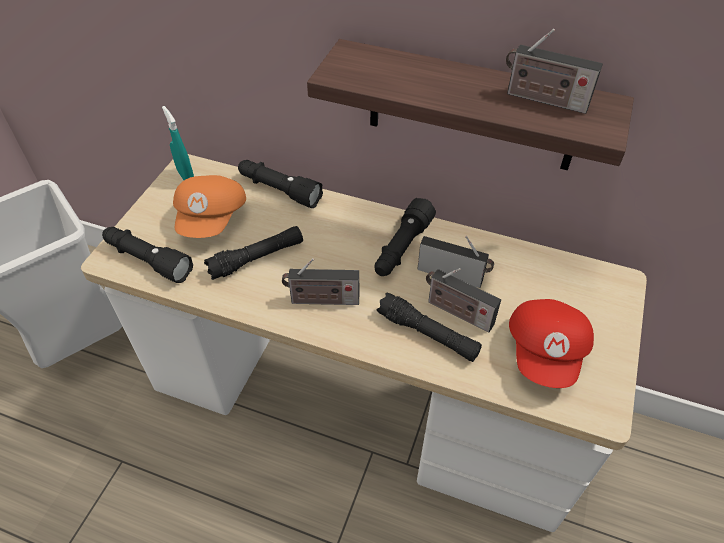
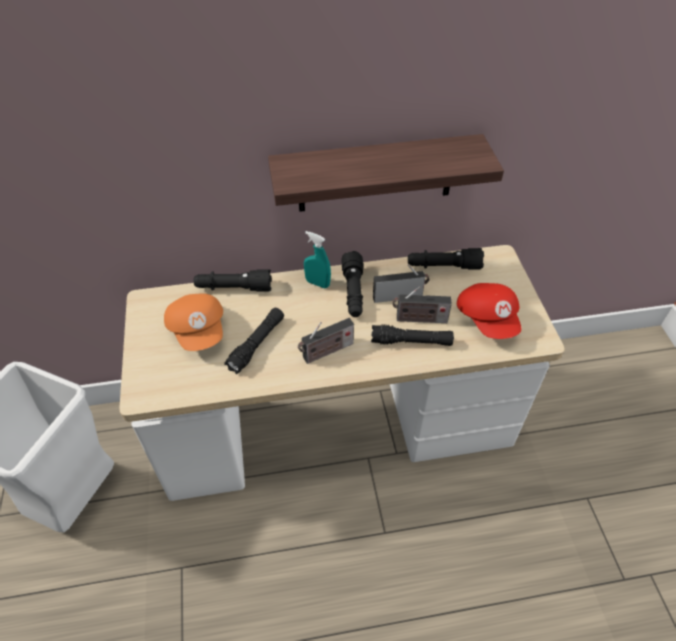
camera: 30 degrees left, 0 degrees up
black flashlight [102,227,193,283] -> black flashlight moved to [408,248,484,270]
turquoise spray bottle [162,106,194,180] -> turquoise spray bottle moved to [304,231,331,288]
radio [506,29,603,114] -> none

